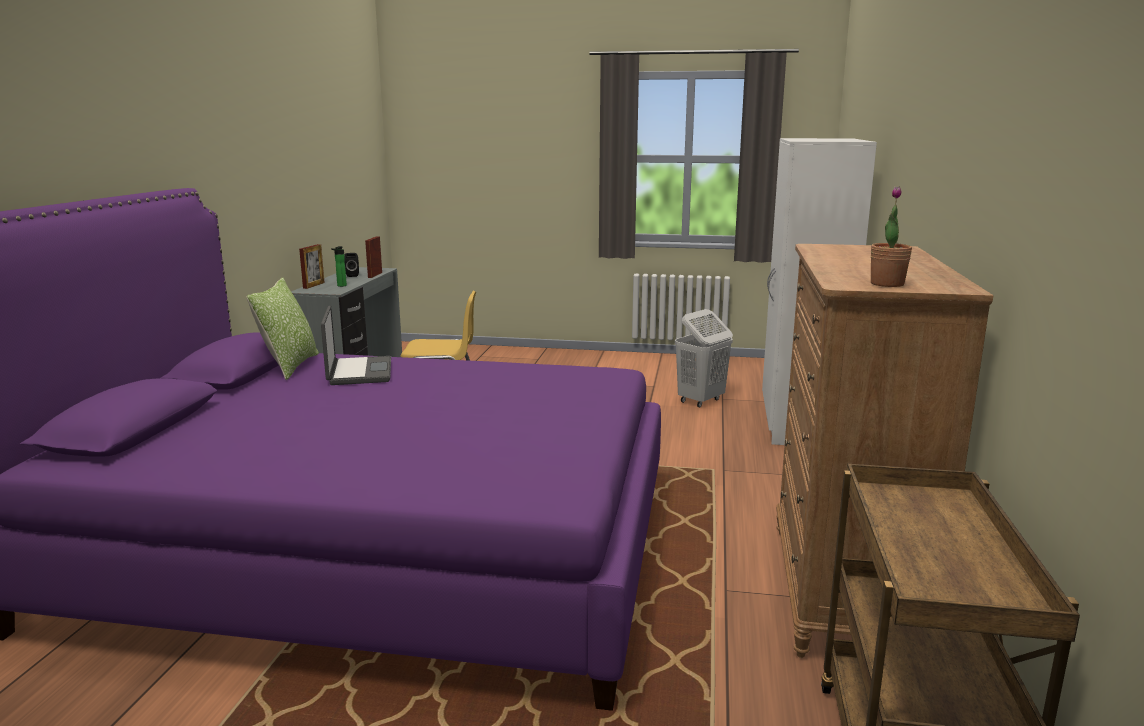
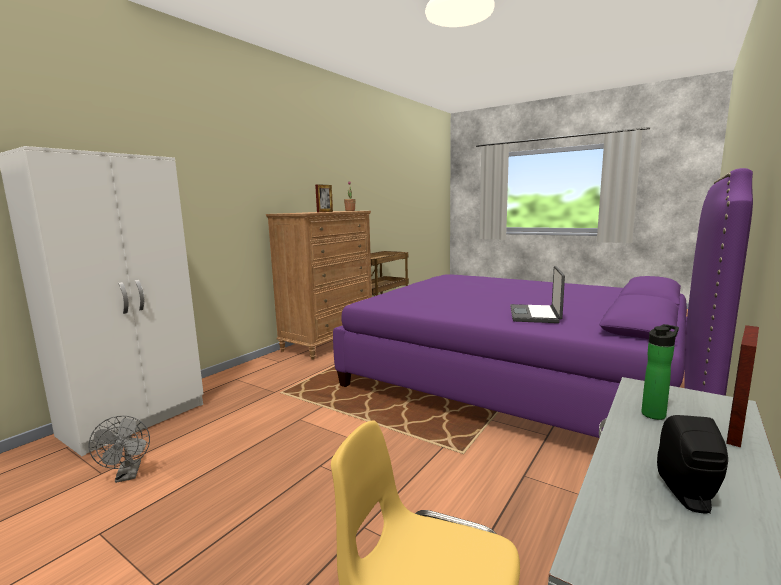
camera: 155 degrees left, 5 degrees down
pillow [246,278,319,380] -> none
picture frame [365,237,382,278] -> picture frame moved to [315,184,333,212]
white laundry basket [675,309,733,407] -> grey fan [88,416,150,483]

